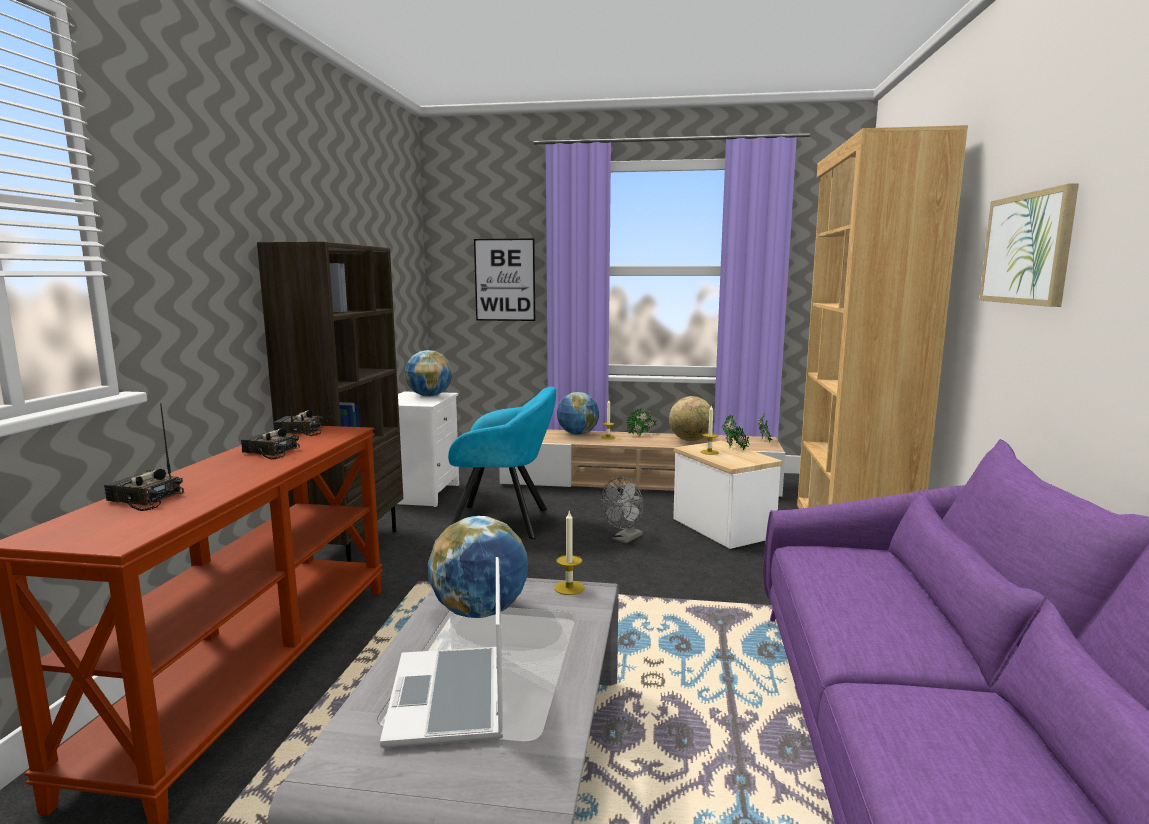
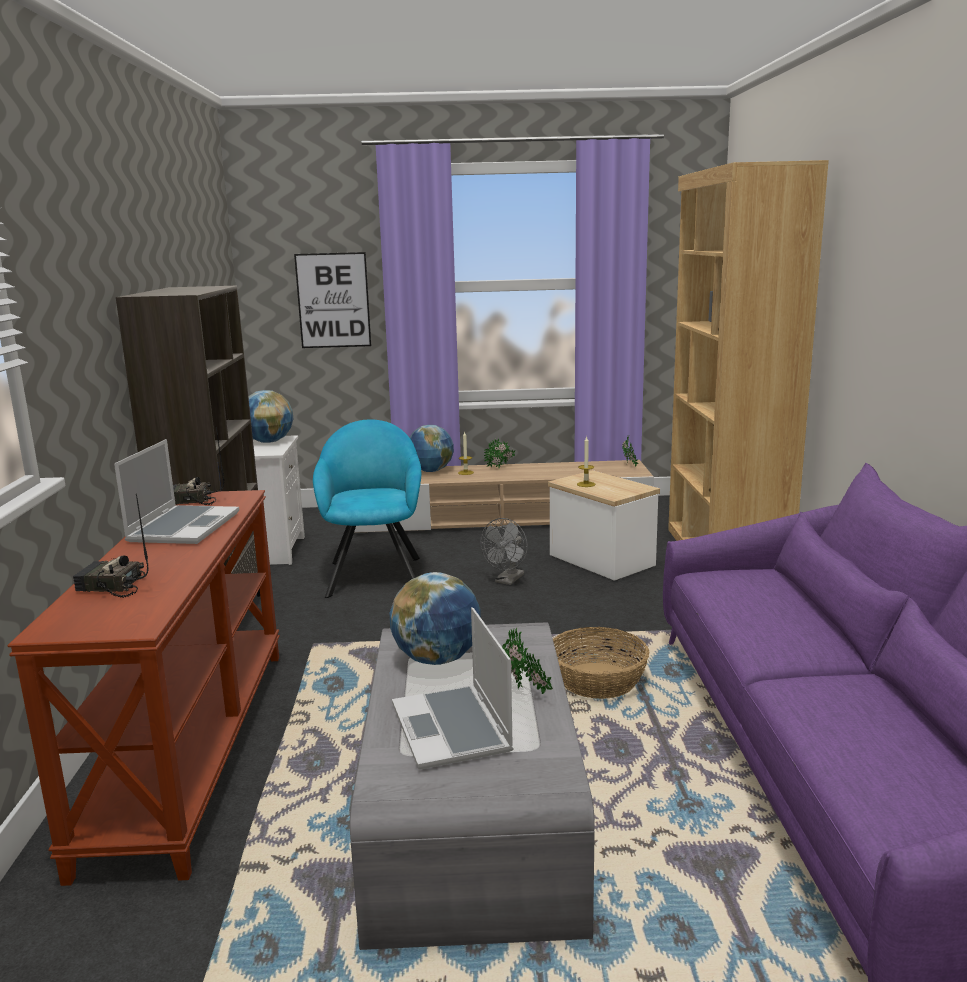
camera: 10 degrees left, 5 degrees up
radio [241,376,300,460] -> laptop [114,439,239,544]
turquoise armchair [448,387,556,539] -> turquoise armchair turned 90 degrees counterclockwise [313,419,421,598]
candle [554,512,584,595] -> none
globe [669,396,715,441] -> none
potted plant [722,415,749,450] -> potted plant moved to [502,628,553,694]
picture [979,183,1079,307] -> none
none -> basket [553,627,649,699]

